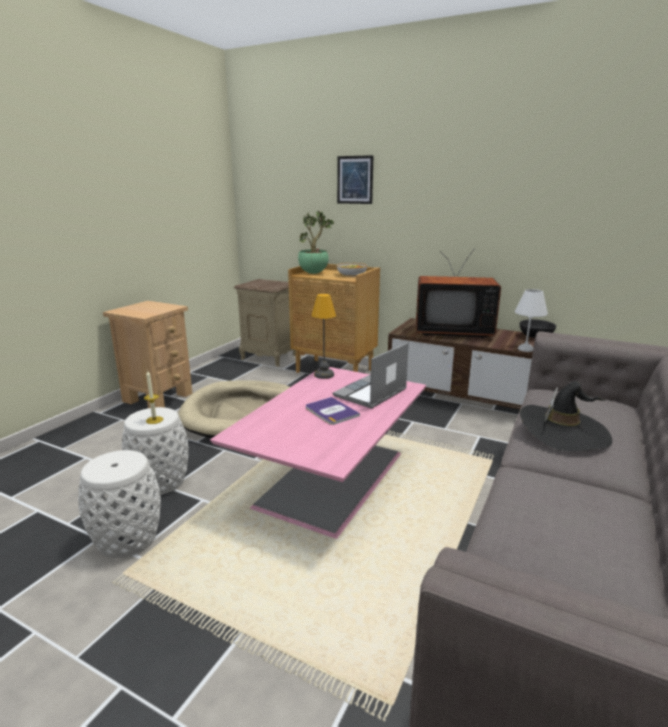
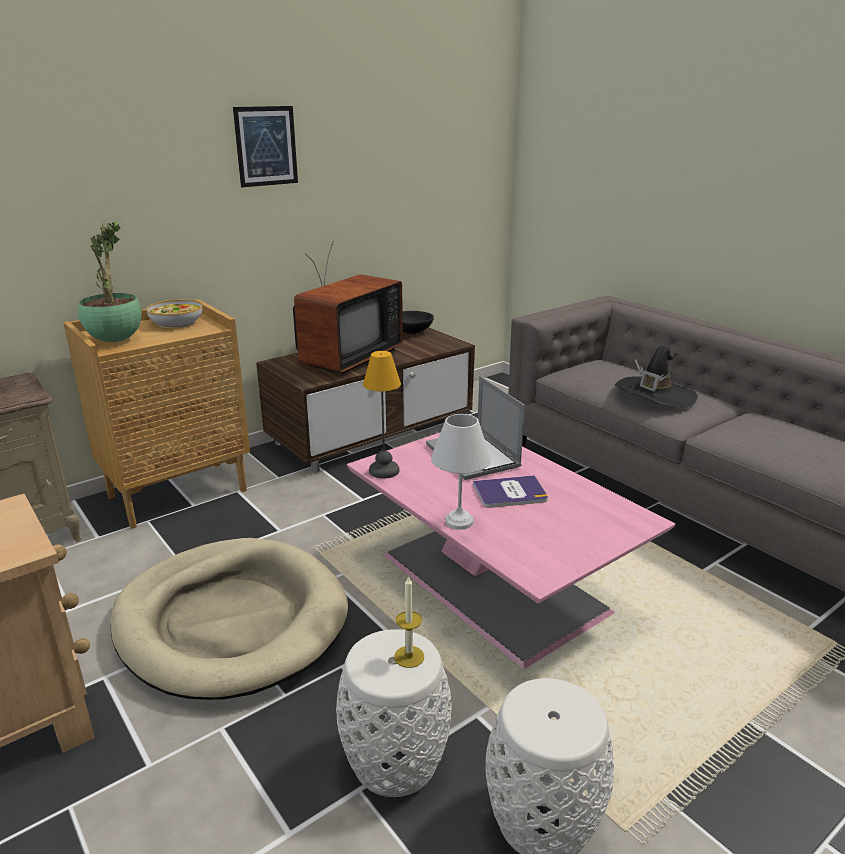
camera: 65 degrees left, 5 degrees up
picture [337,155,373,204] -> picture moved to [233,106,298,187]
white table lamp [514,289,548,352] -> white table lamp moved to [431,414,491,530]

